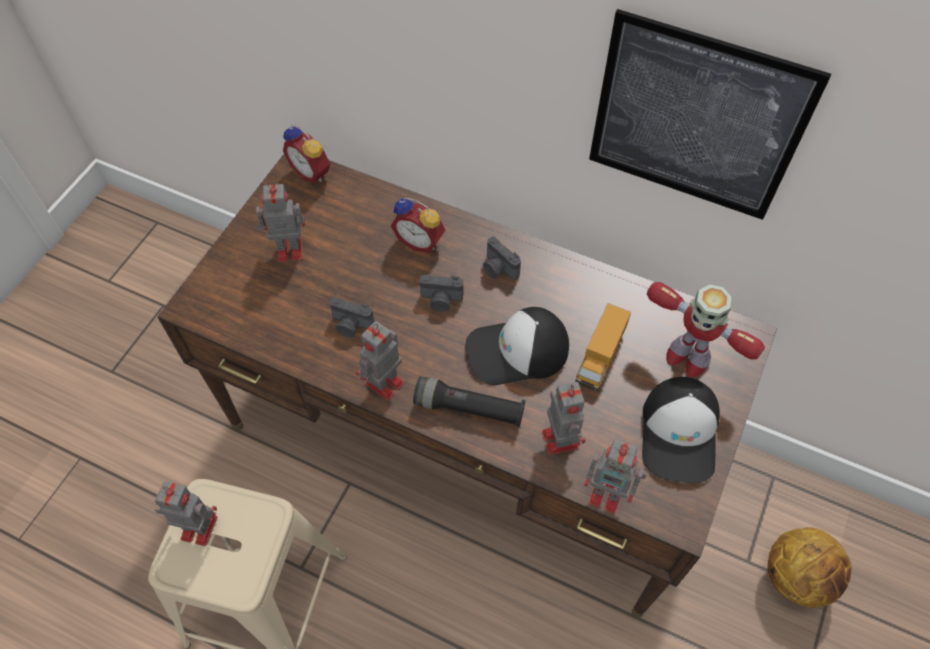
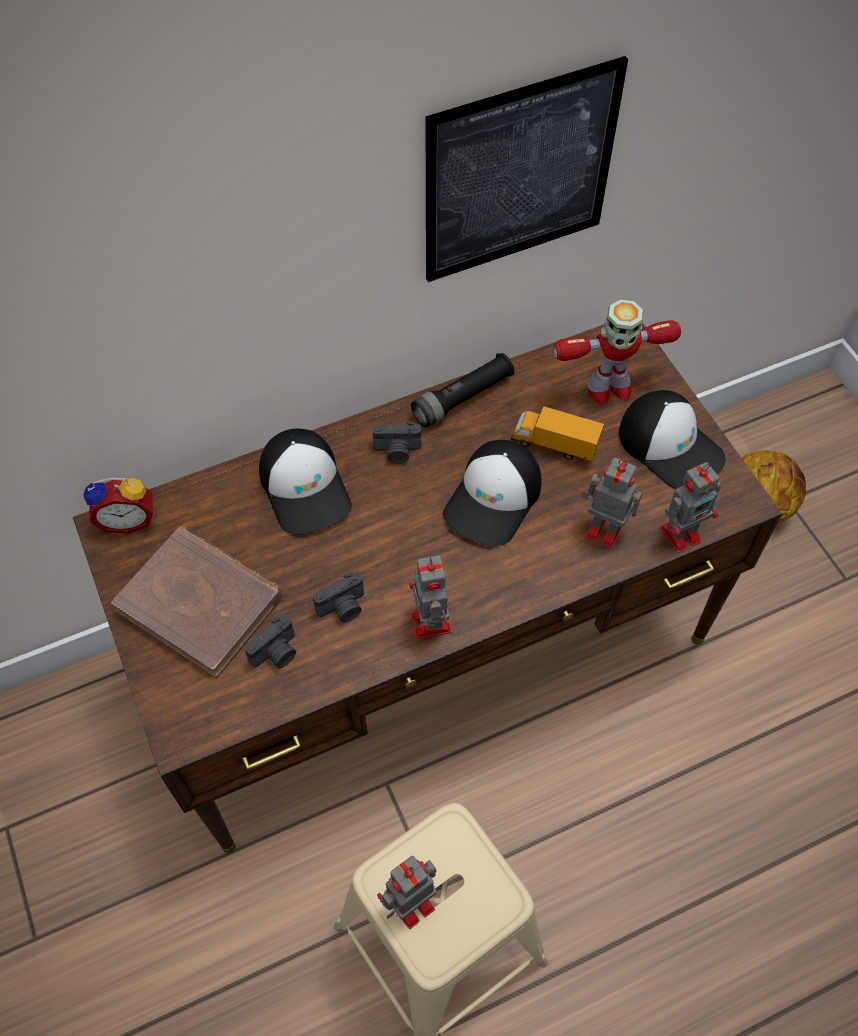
camera: 50 degrees left, 0 degrees up
toy robot [256,182,305,262] -> brown book [111,526,282,678]
alarm clock [391,197,445,253] -> cap [259,429,352,535]
black flashlight [413,376,526,427] -> black flashlight moved to [411,353,514,427]
camera [420,275,463,312] -> camera moved to [244,615,296,668]
toy truck [575,303,631,391] -> toy truck turned 135 degrees clockwise [511,406,604,461]

